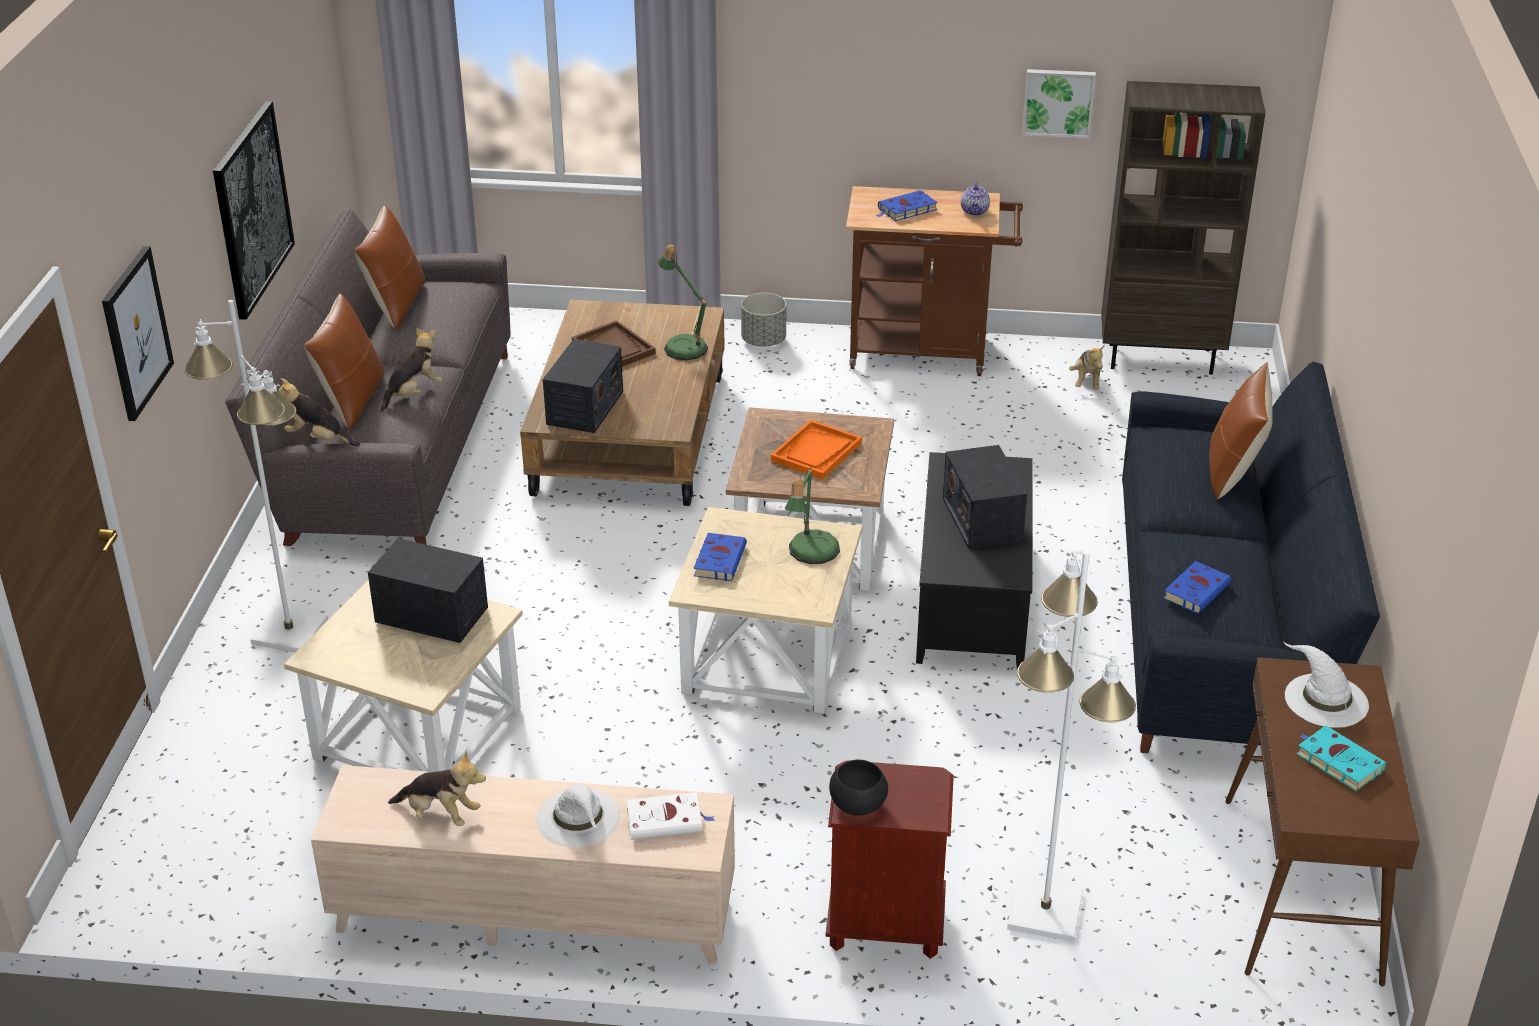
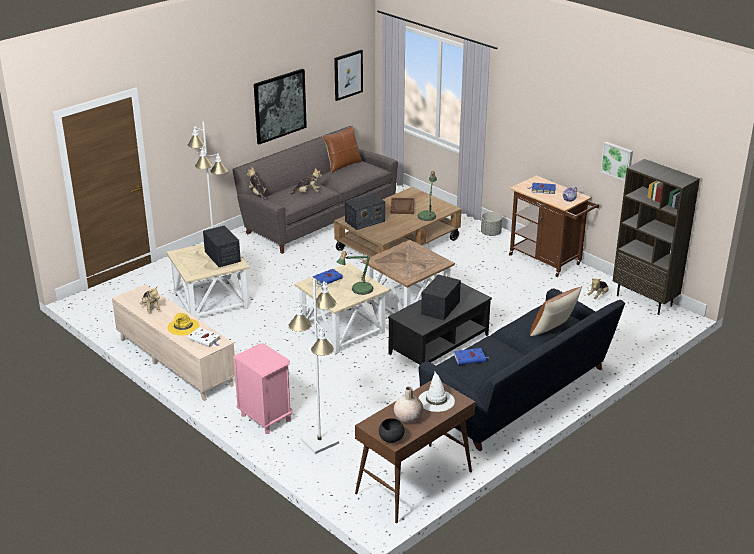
camera: 40 degrees right, 5 degrees down
picture [102,246,174,421] -> picture moved to [334,50,363,101]
brown pillow [304,293,384,429] -> none
white hat [536,784,620,847] -> yellow hat [167,313,200,336]
orange tray [771,420,862,480] -> none
brown nightstand [826,760,954,959] -> pink nightstand [233,344,292,434]
black bowl [829,759,888,815] -> black bowl moved to [379,418,405,443]
turquoise book [1297,726,1386,791] -> beige vase [394,387,423,423]

